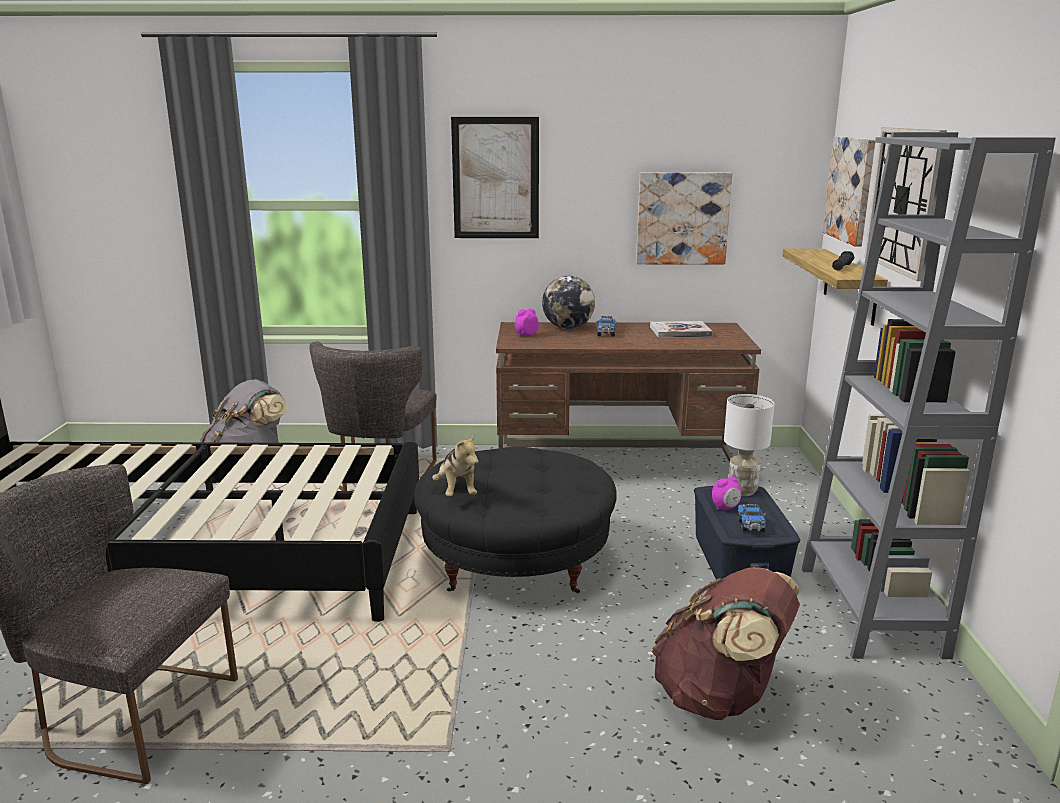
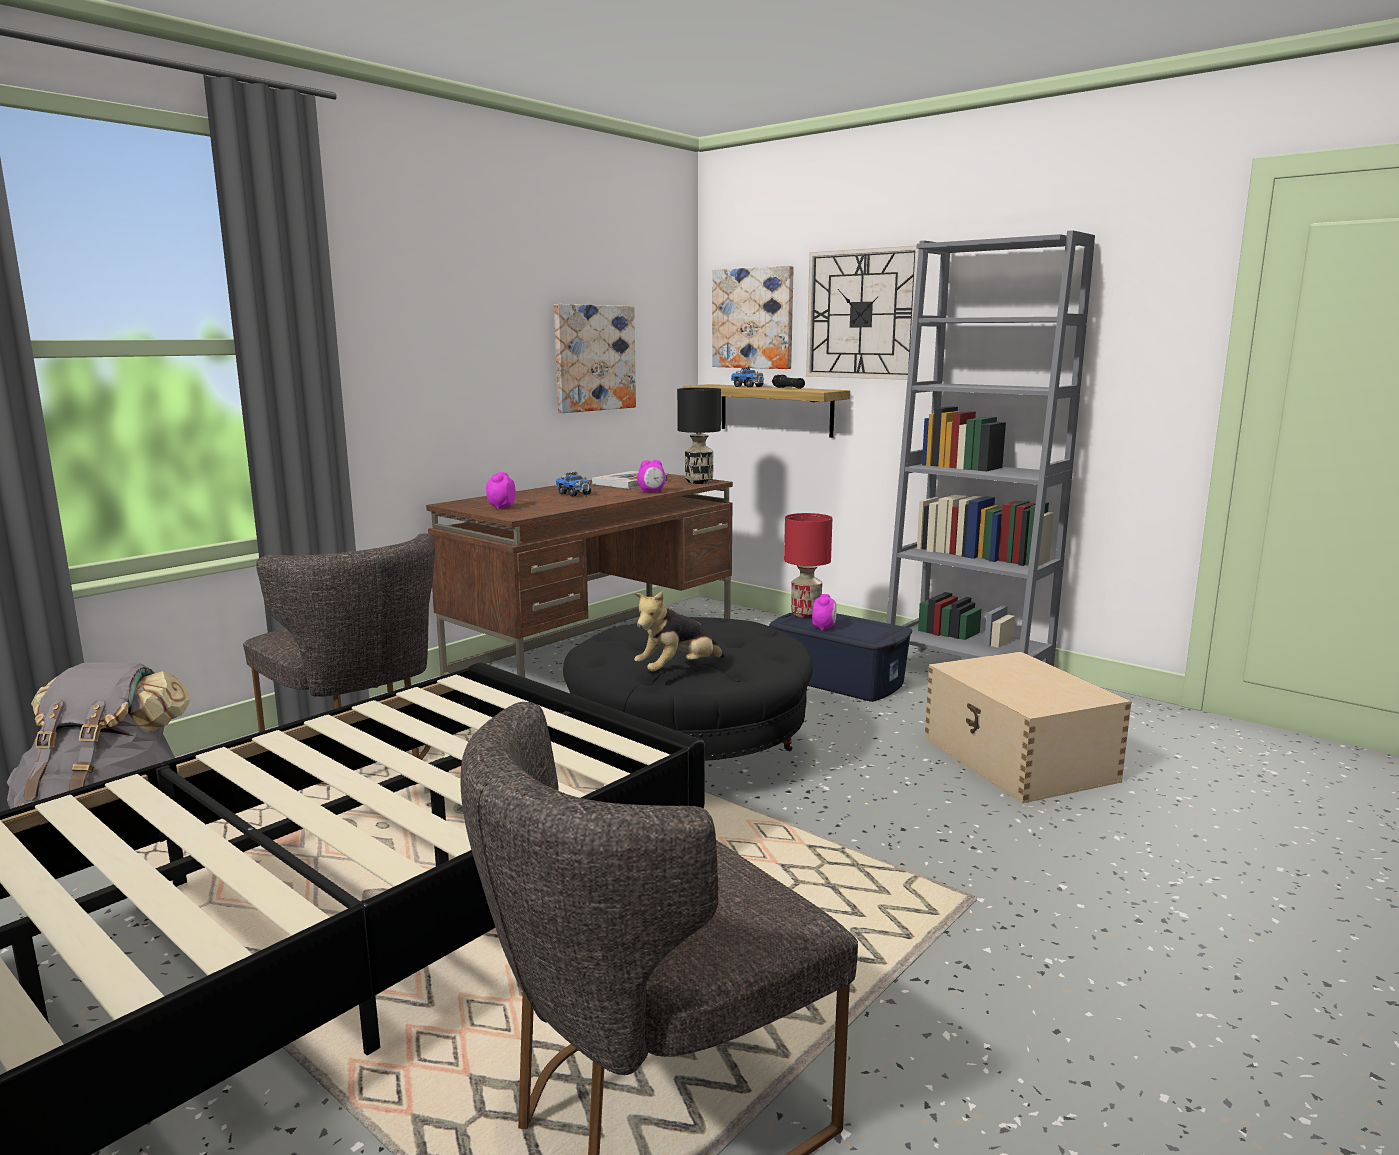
camera: 50 degrees left, 5 degrees down
plush toy [432,434,479,496] -> plush toy turned 120 degrees clockwise [634,592,725,672]
picture [451,117,539,238] -> none
globe [542,276,595,329] -> none
brown backpack [652,567,800,720] -> beige storage box [924,651,1132,804]
white table lamp [724,394,775,496] -> red table lamp [784,513,832,618]
toy truck [738,504,766,532] -> toy truck moved to [731,367,764,388]
none -> alarm clock [637,460,666,492]
none -> black table lamp [677,388,721,484]

